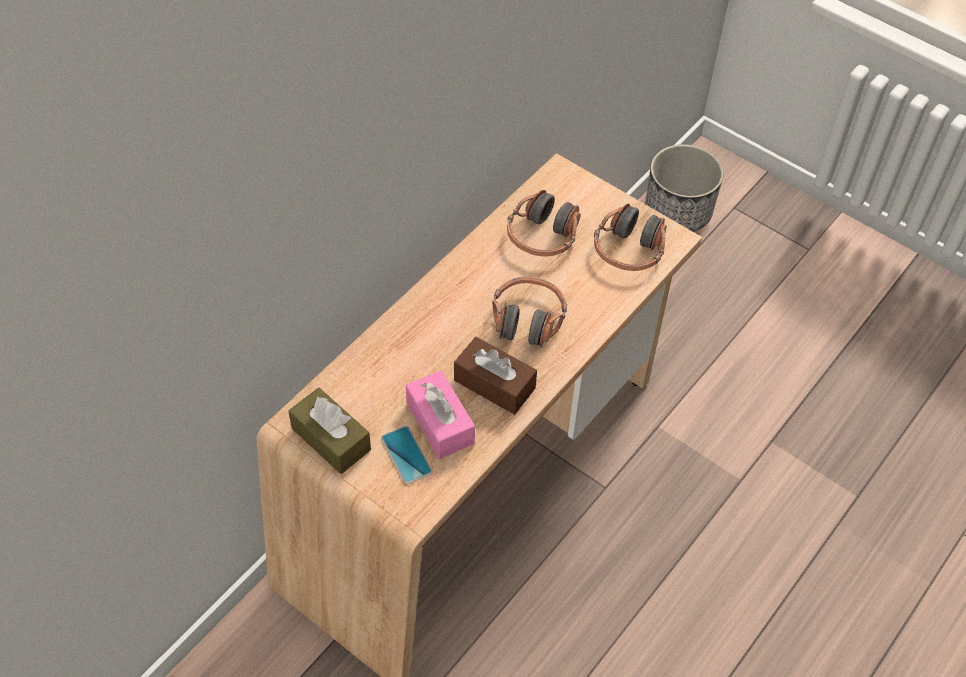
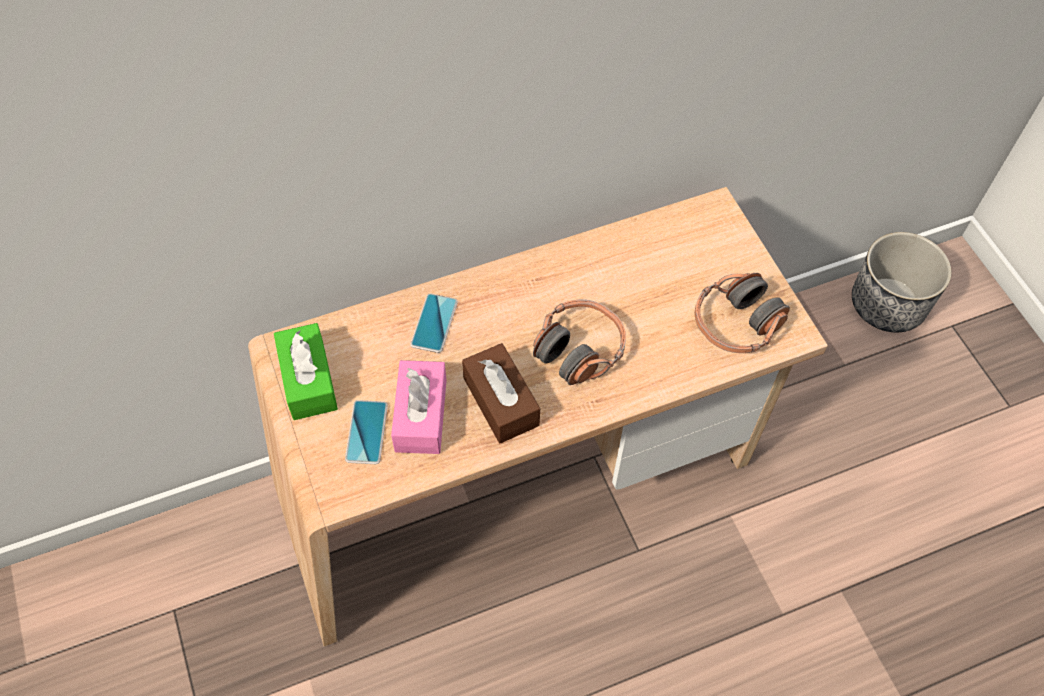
camera: 30 degrees right, 5 degrees up
brown tissue box [288,388,371,474] -> green tissue box [274,323,338,420]
headphones [507,190,581,257] -> none
none -> phone [410,294,458,353]

